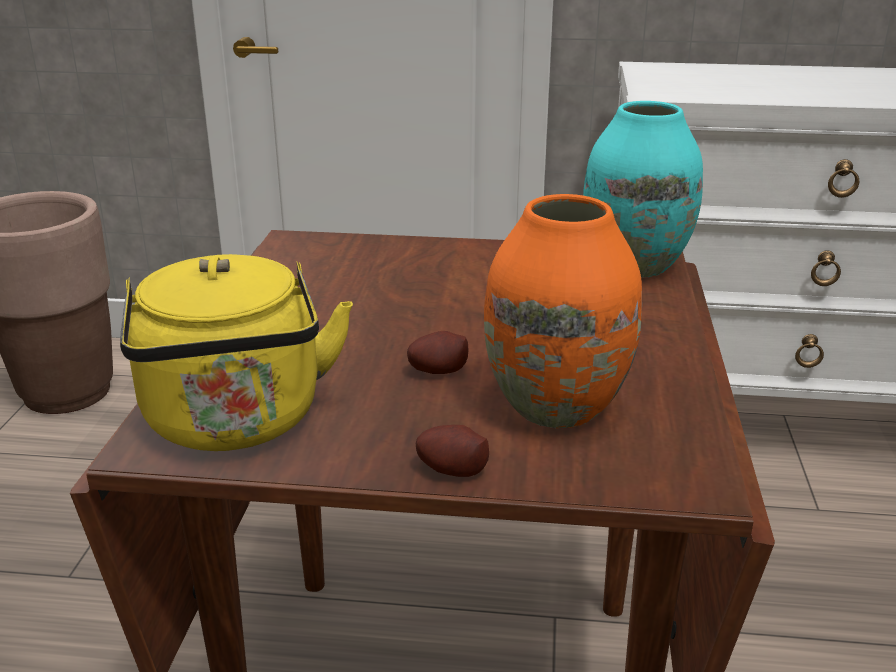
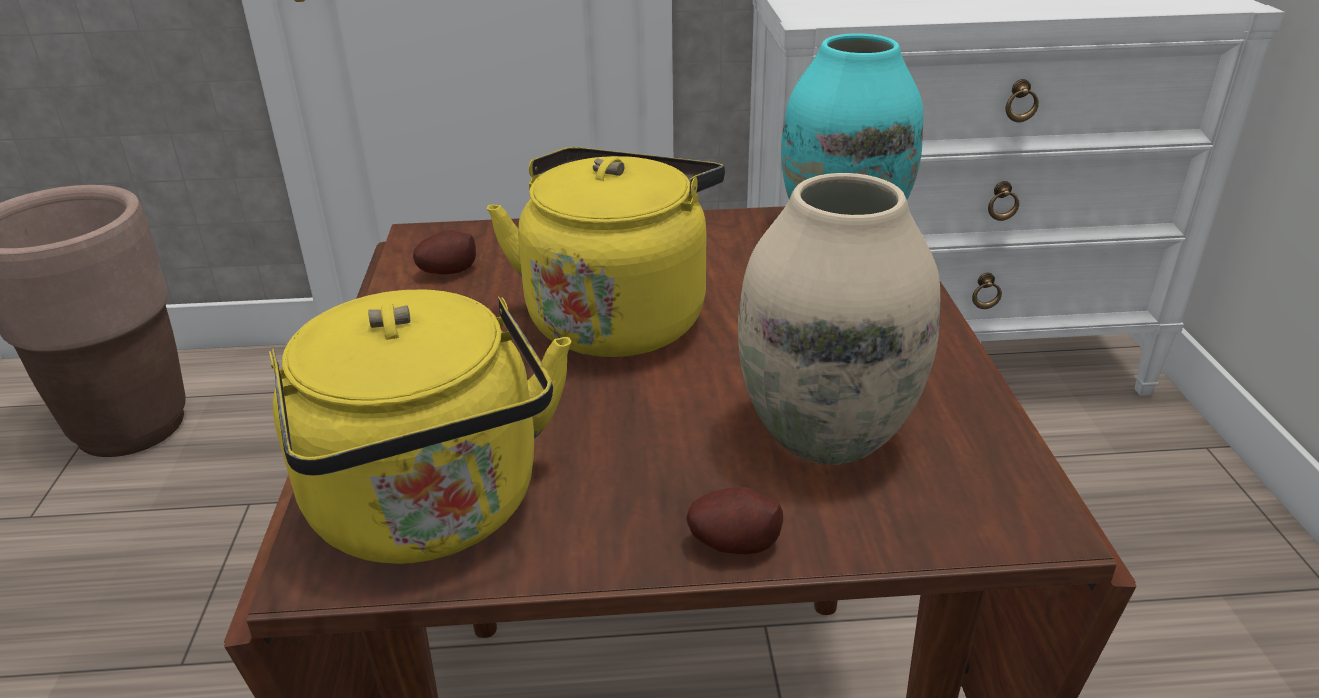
camera: 10 degrees left, 5 degrees up
potato [407,331,468,374] -> potato moved to [413,230,476,274]
orange vase [484,194,642,428] -> beige vase [738,173,940,465]
none -> yellow kettle [487,147,725,357]

